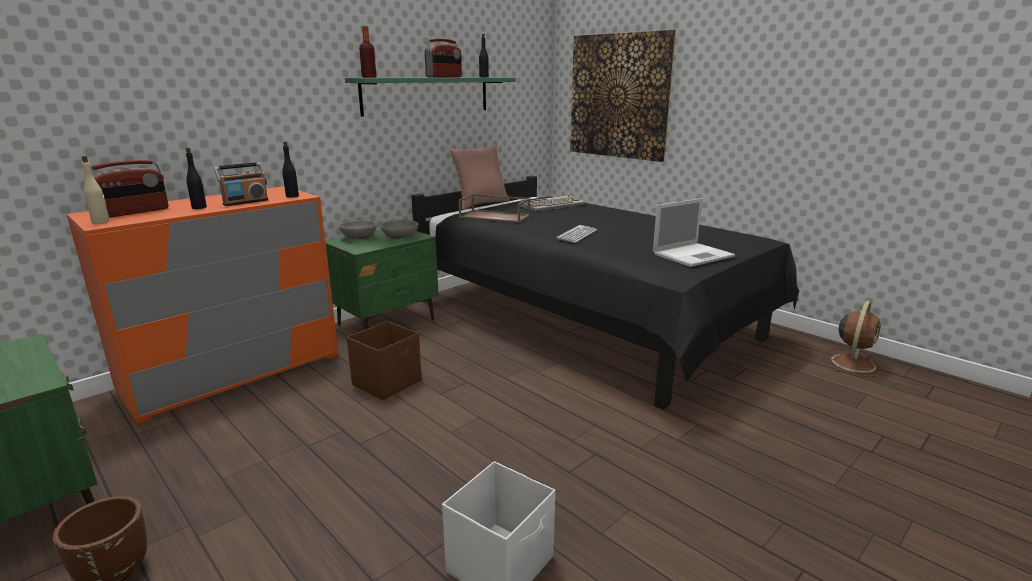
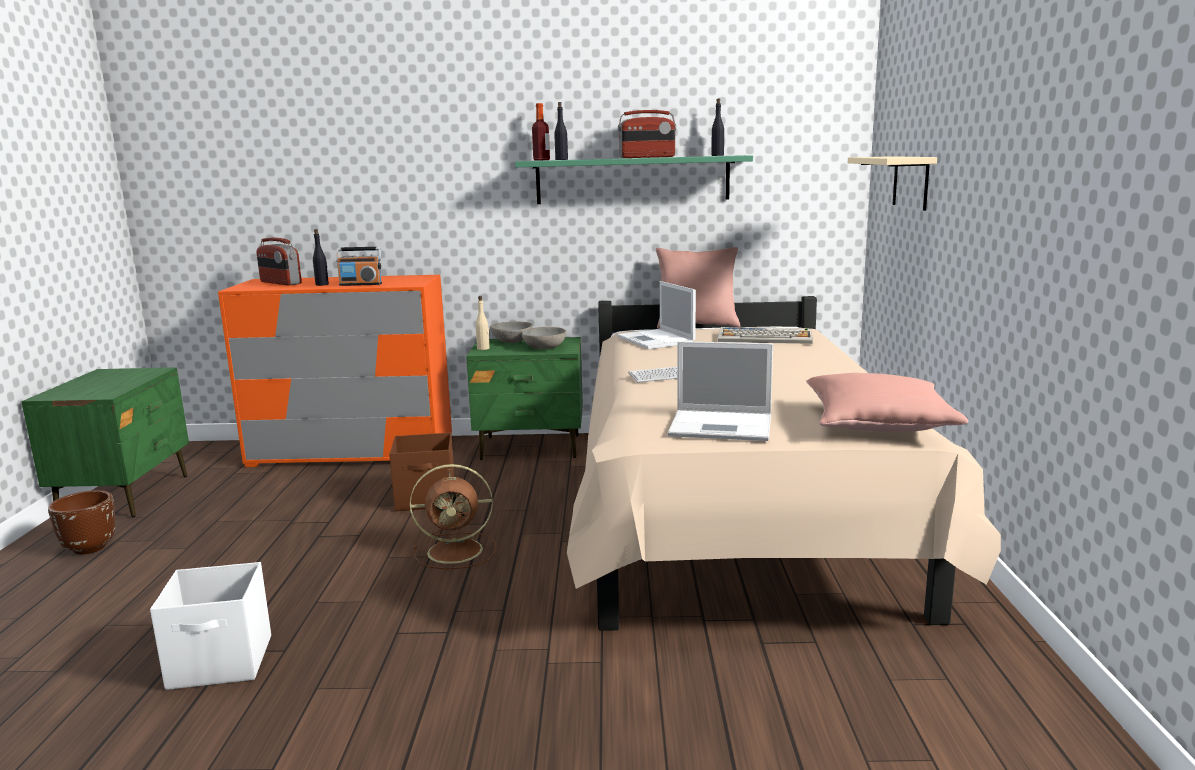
camera: 45 degrees right, 5 degrees down
beige bottle [82,156,110,224] -> beige bottle moved to [476,296,490,350]
radio [91,160,169,218] -> radio turned 45 degrees clockwise [256,238,302,286]
black bottle [282,141,299,198] -> black bottle moved to [554,102,568,160]
black bed [411,176,799,409] -> beige bed [567,296,1001,631]
brown tray [459,194,531,223] -> laptop [617,281,696,349]
picture [570,30,676,162] -> beige shelf [848,156,937,211]
brown fan [823,300,886,377] -> brown fan moved to [410,464,497,569]
none -> pink pillow [806,373,969,432]

